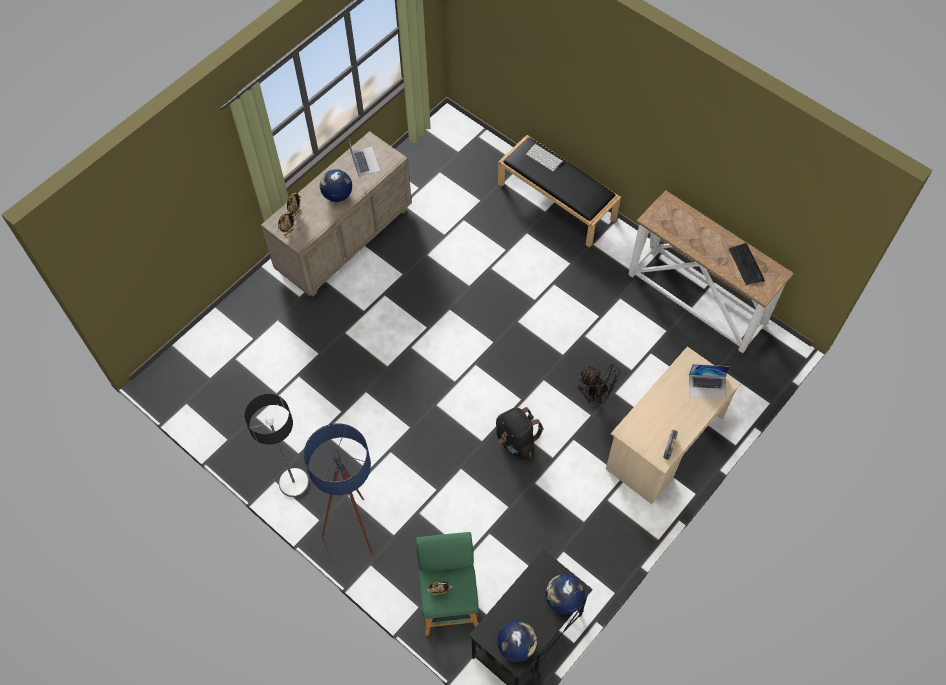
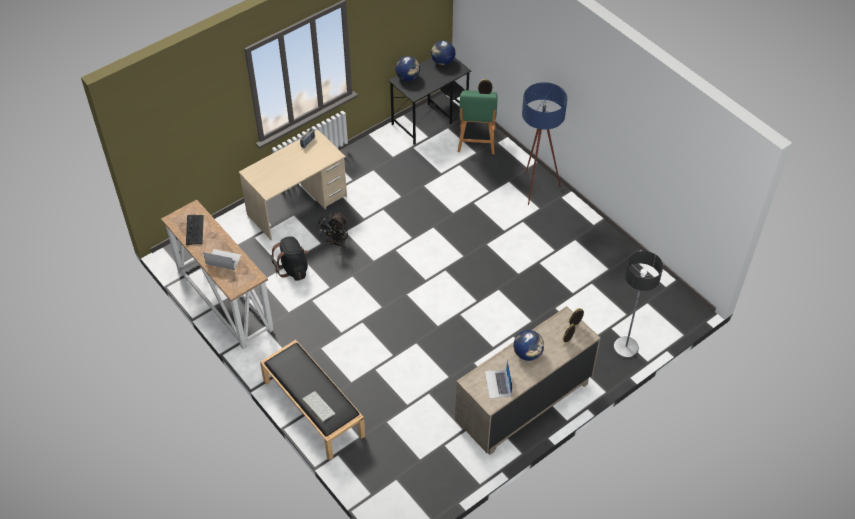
camera: 170 degrees left, 10 degrees down
floor lamp [244,394,309,497] -> floor lamp moved to [614,251,663,358]
black backpack [496,407,544,461] -> black backpack moved to [271,236,308,281]
black fan [577,364,621,408] -> black fan turned 105 degrees counterclockwise [316,212,348,249]
laptop [689,364,730,399] -> laptop moved to [203,249,241,270]

